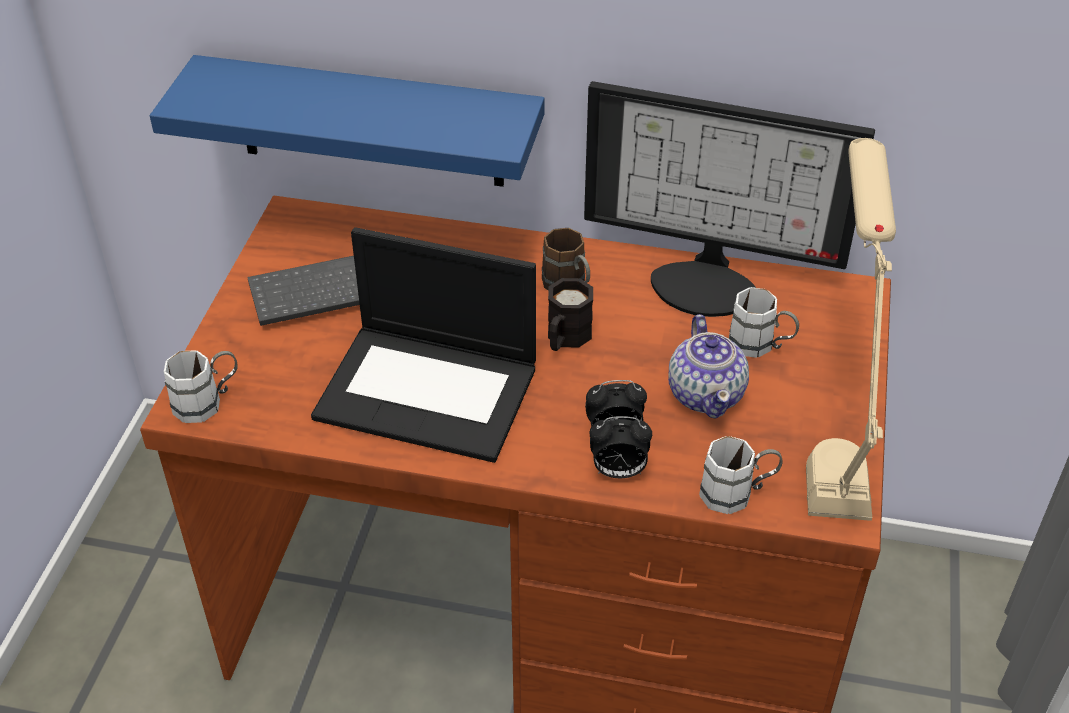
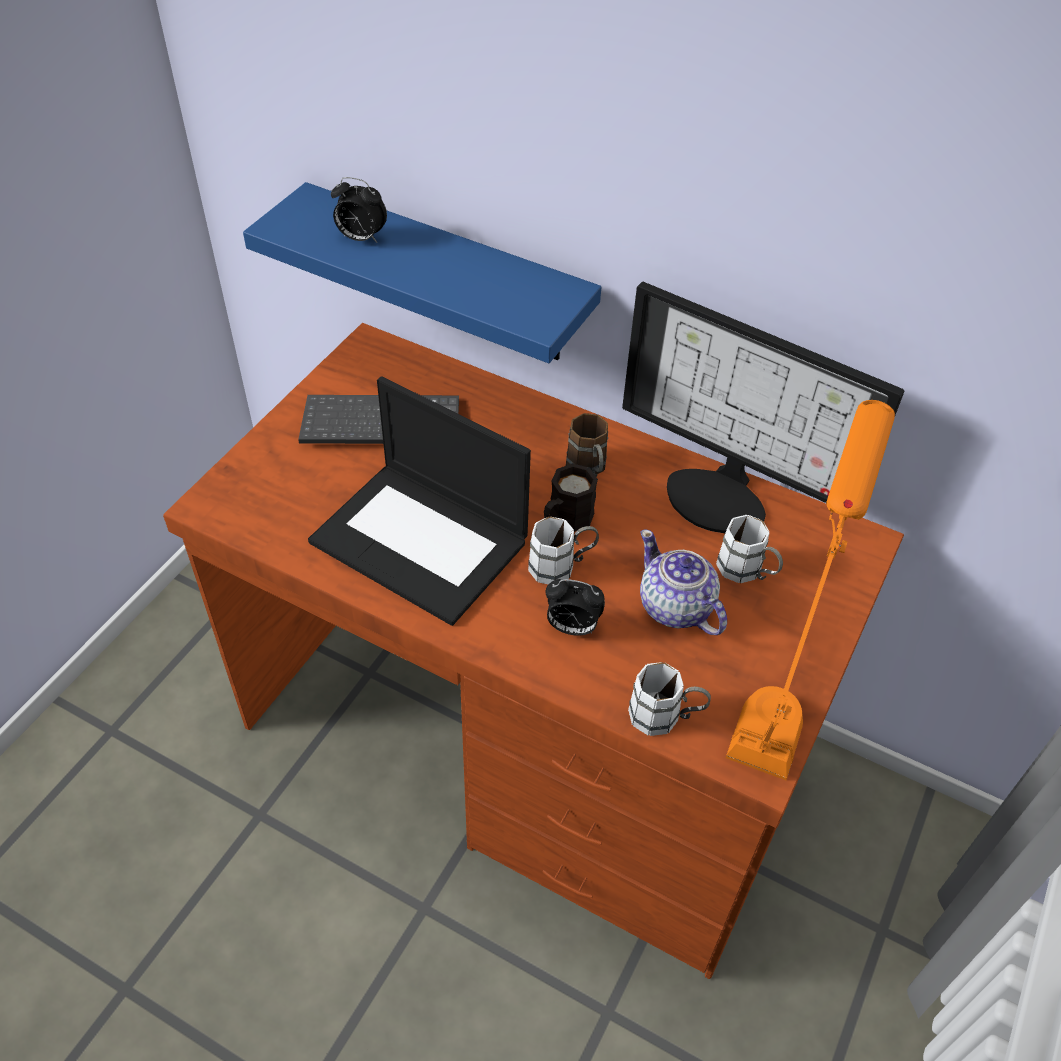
camera: 15 degrees right, 5 degrees up
white mug [164,350,238,423] -> white mug moved to [528,517,599,585]
alarm clock [589,416,652,478] -> alarm clock moved to [331,177,387,243]
teapot [668,314,749,418] -> teapot turned 135 degrees clockwise [640,529,727,635]
beige table lamp [806,138,896,521] -> orange table lamp [726,400,895,780]

